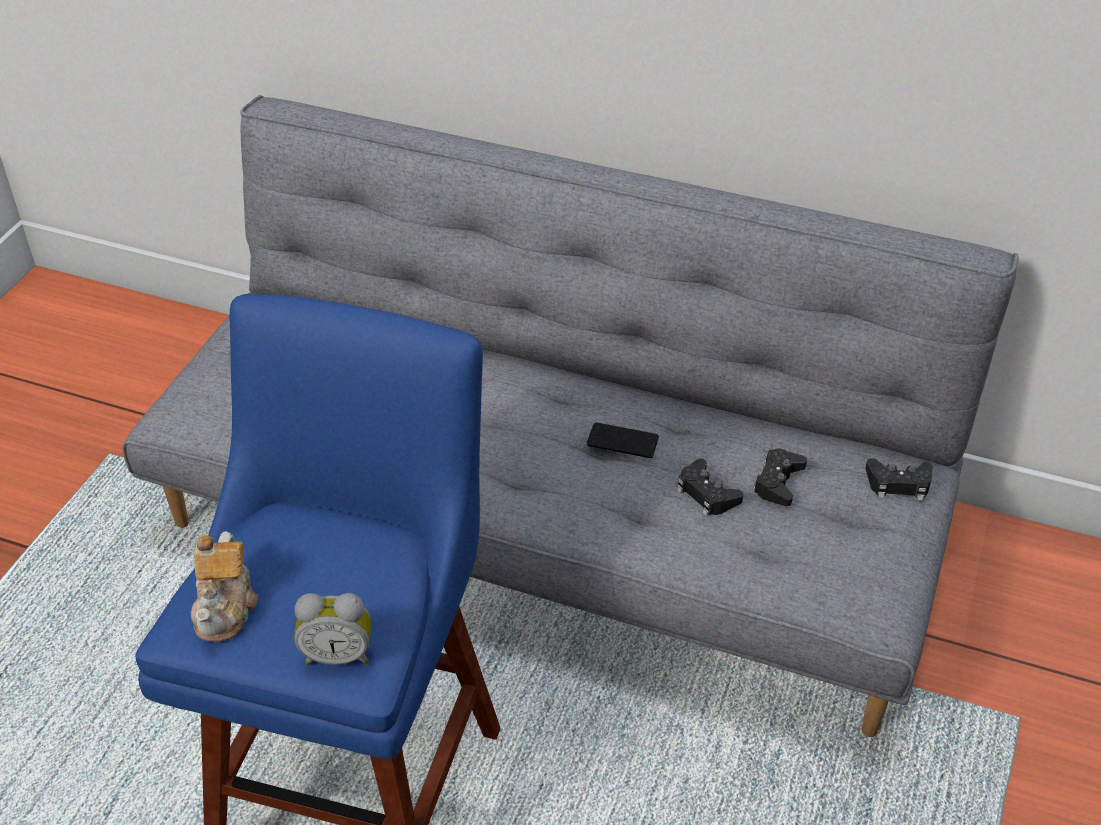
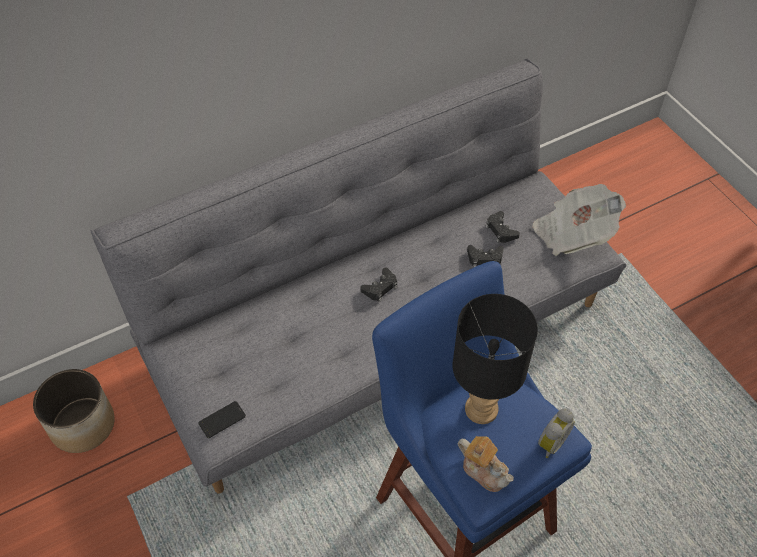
camera: 50 degrees left, 10 degrees up
phone [587,423,659,458] -> phone moved to [198,401,246,438]
black game controller [865,458,933,501] -> black game controller moved to [360,267,398,302]
none -> planter [33,369,115,453]
none -> black table lamp [452,294,538,424]
none -> newspaper [532,184,626,256]

